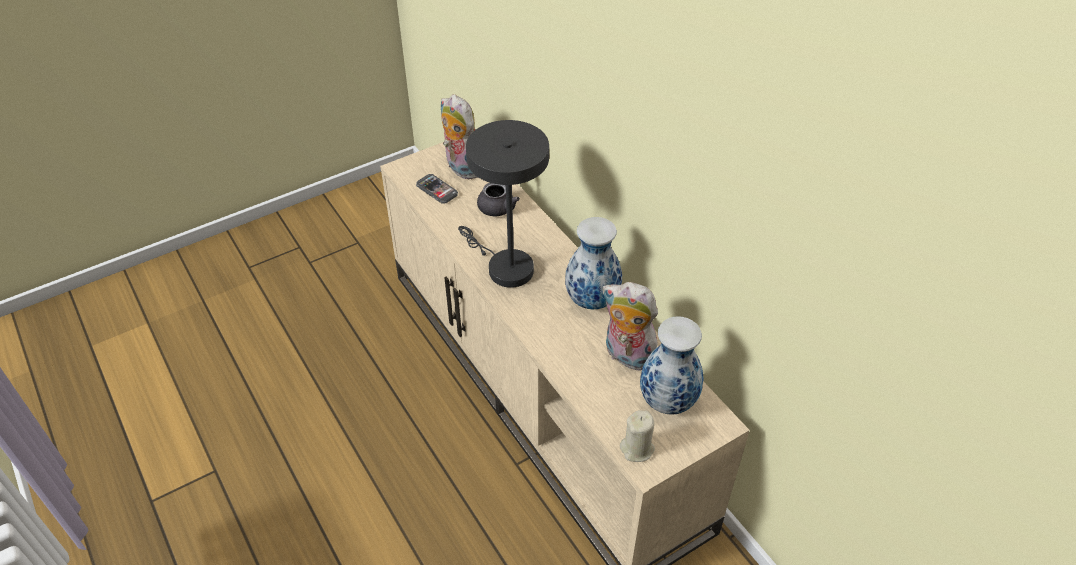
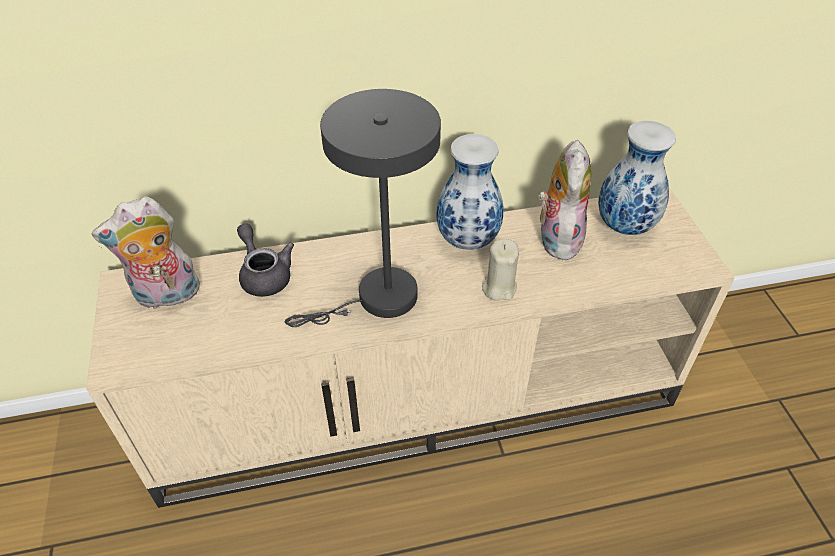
camera: 70 degrees left, 0 degrees up
phone [416,174,458,204] -> none
plush toy [602,282,658,370] -> plush toy turned 135 degrees clockwise [538,140,591,260]
beige candle [620,410,655,462] -> beige candle moved to [482,239,519,301]

